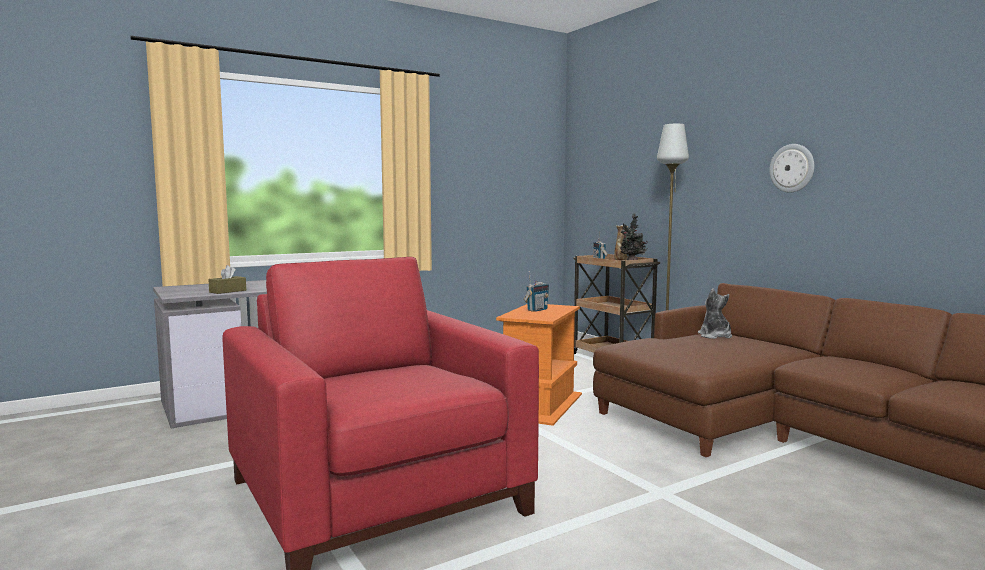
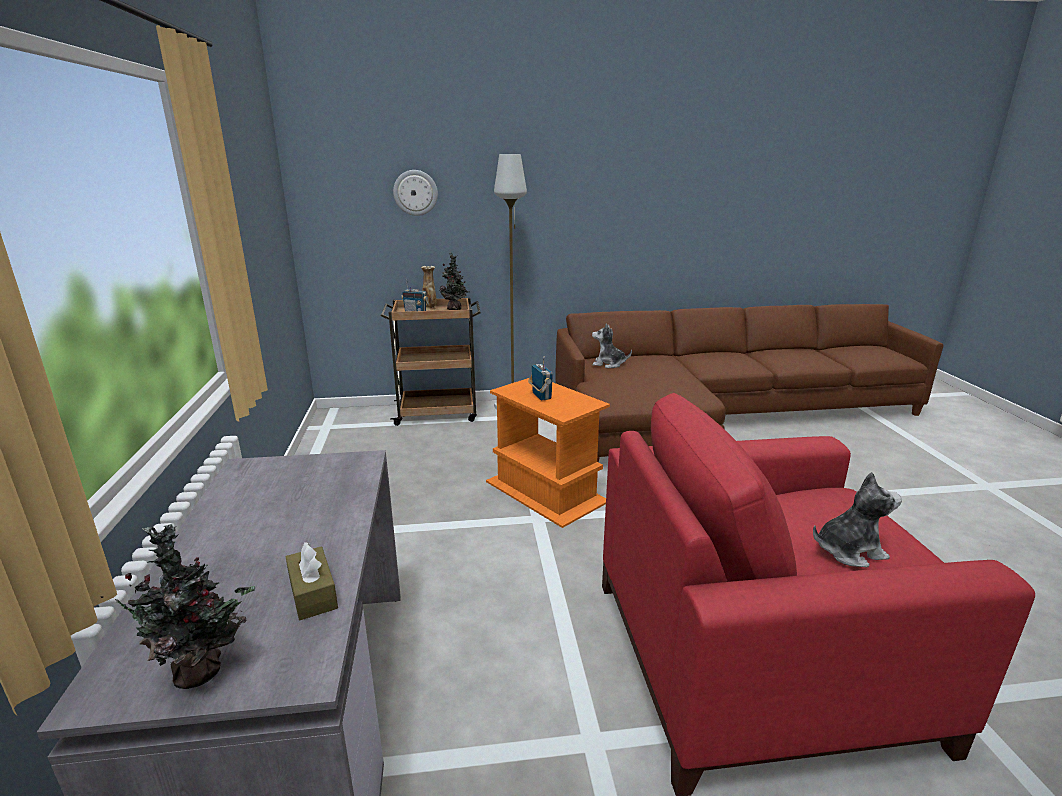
camera: 65 degrees left, 15 degrees up
wall clock [769,144,814,193] -> wall clock moved to [393,170,438,216]
none -> potted plant [100,524,255,689]
none -> plush toy [813,472,902,567]

